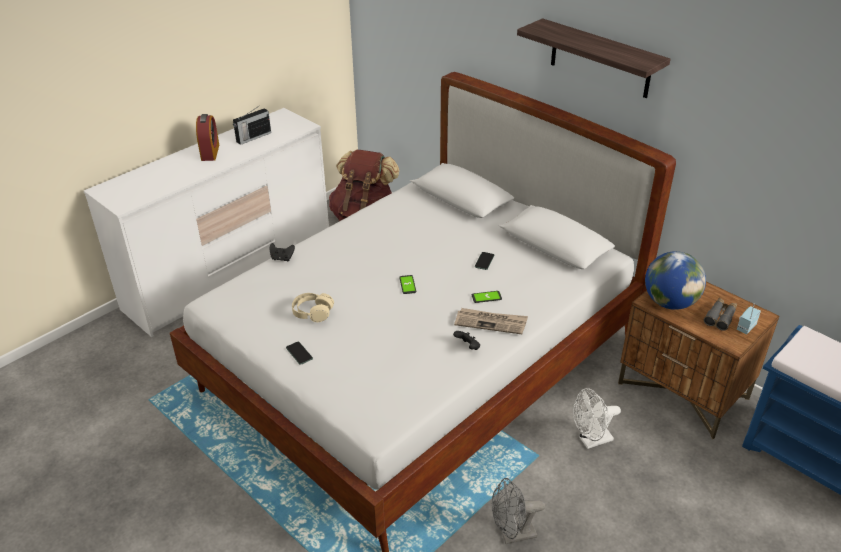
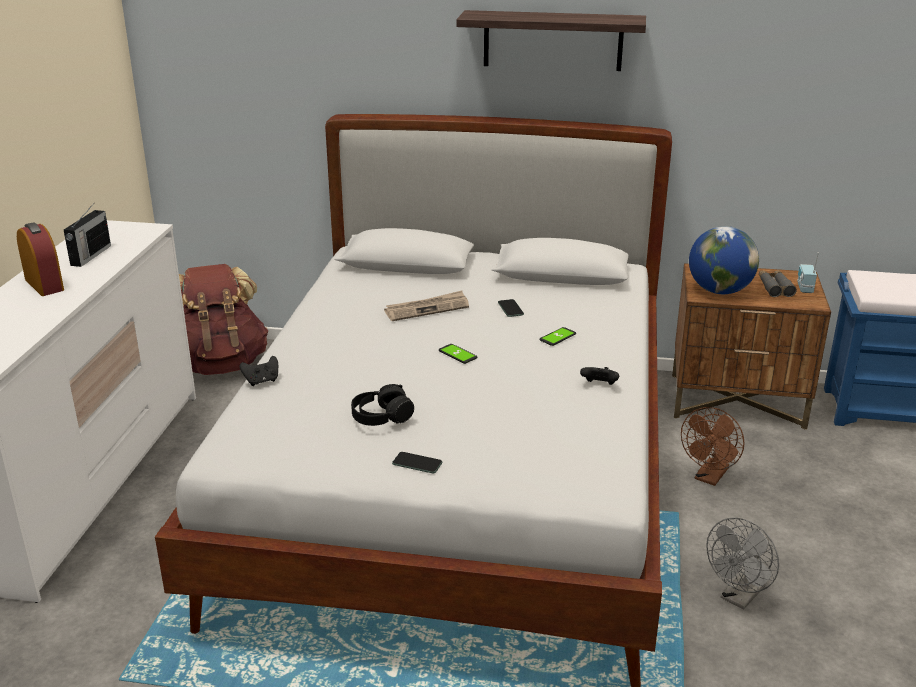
camera: 35 degrees left, 10 degrees down
beige headphones [292,293,334,322] -> black headphones [351,384,414,426]
newspaper [454,308,528,334] -> newspaper moved to [384,290,469,321]
white fan [573,388,621,449] -> brown fan [681,407,745,486]

